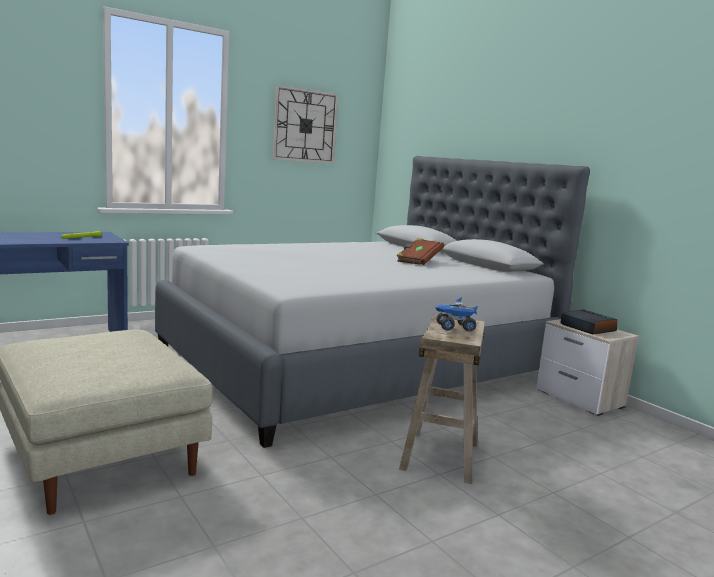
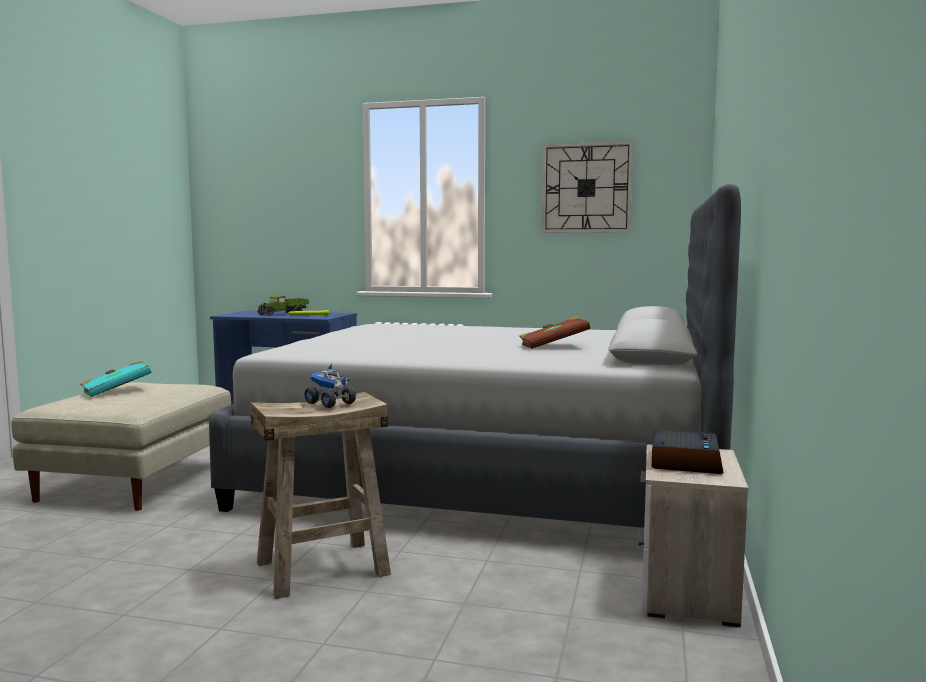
camera: 50 degrees right, 5 degrees down
none -> turquoise book [80,360,152,397]
none -> toy truck [258,296,309,316]

